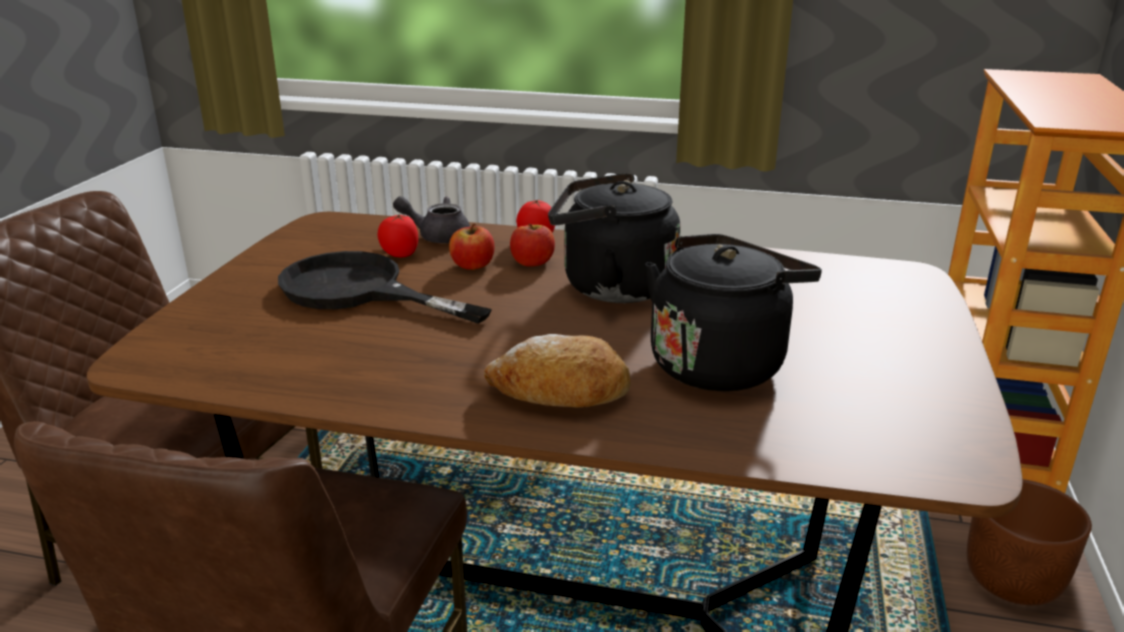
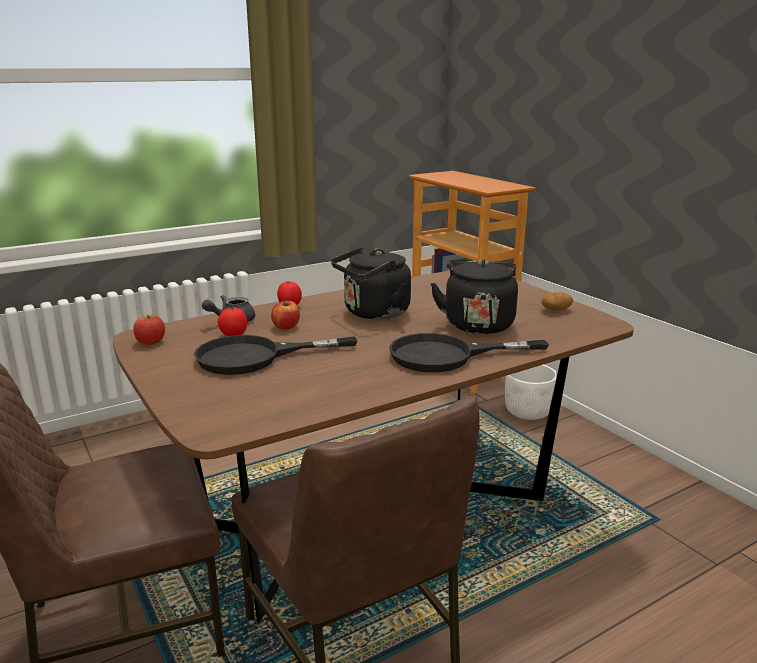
camera: 45 degrees left, 5 degrees down
bread [484,334,631,408] -> black frying pan [390,333,549,372]
apple [510,224,555,266] -> apple moved to [133,315,165,345]
brown planter [967,479,1092,605] -> white planter [505,365,557,420]
none -> potato [541,292,573,311]

